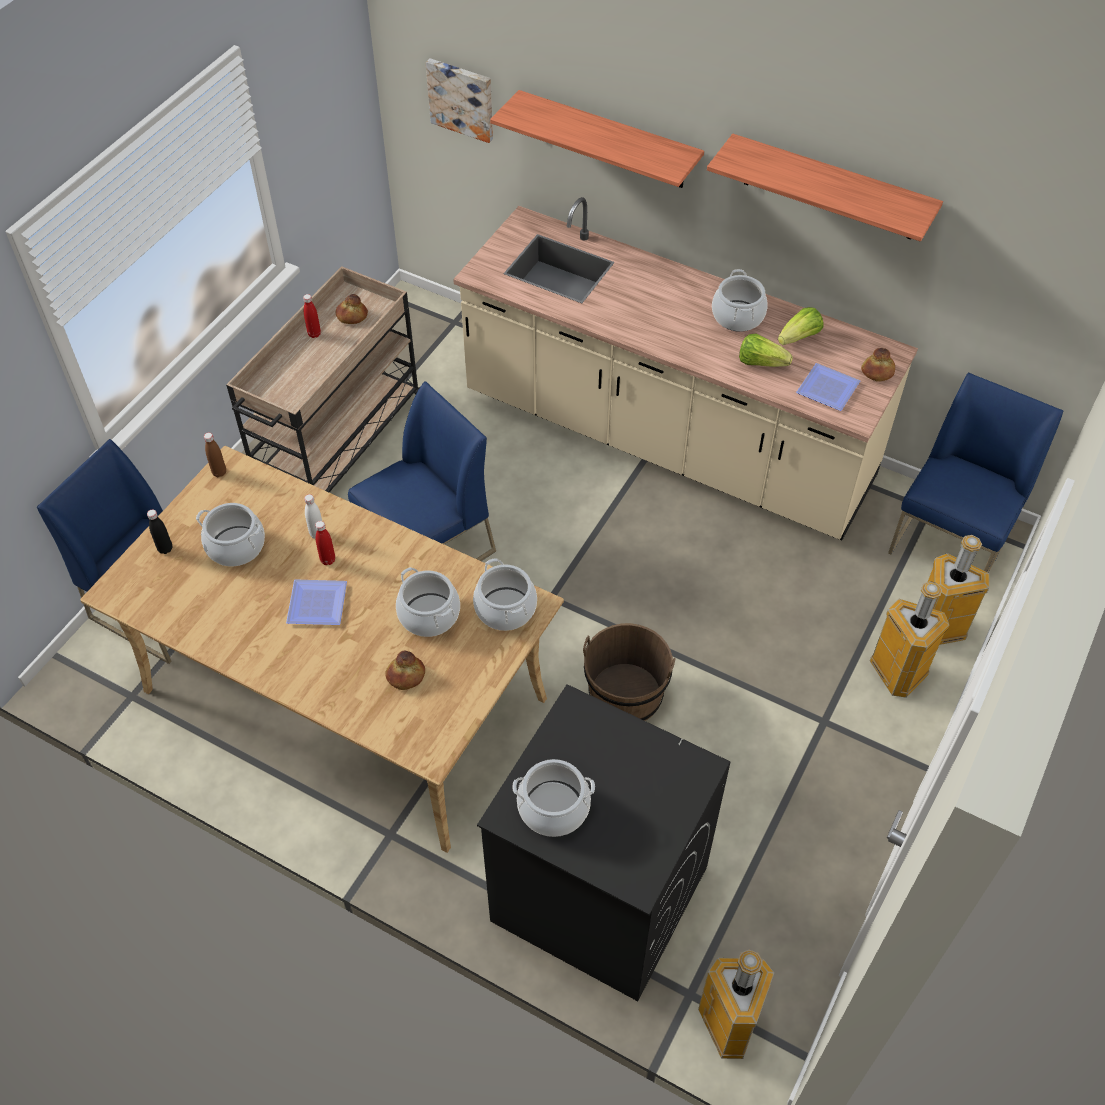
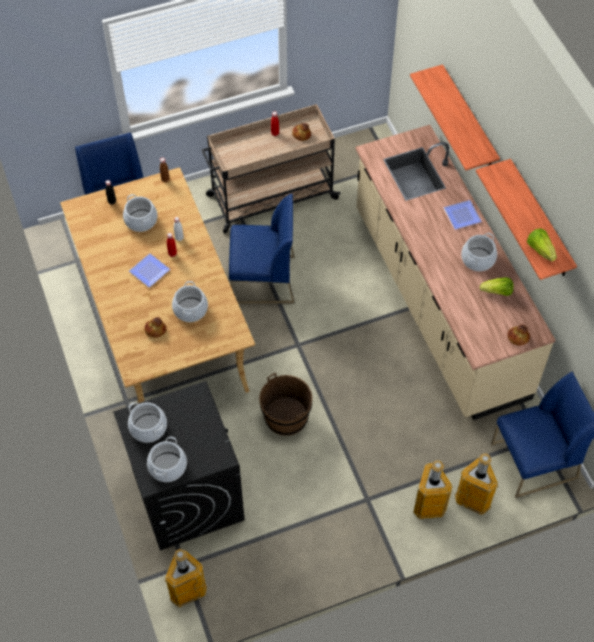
camera: 40 degrees right, 5 degrees up
picture [426,58,493,143] -> none
cooking pot [473,558,537,631] -> cooking pot moved to [147,437,187,482]
lettuce [739,334,793,367] -> lettuce moved to [527,229,557,262]
plate [796,363,860,411] -> plate moved to [444,200,482,230]

